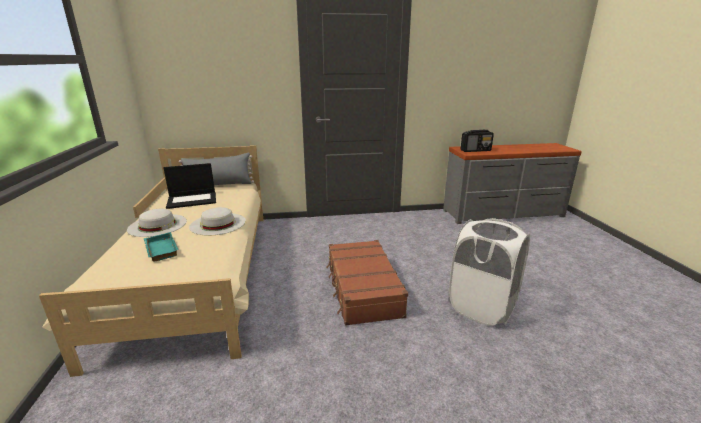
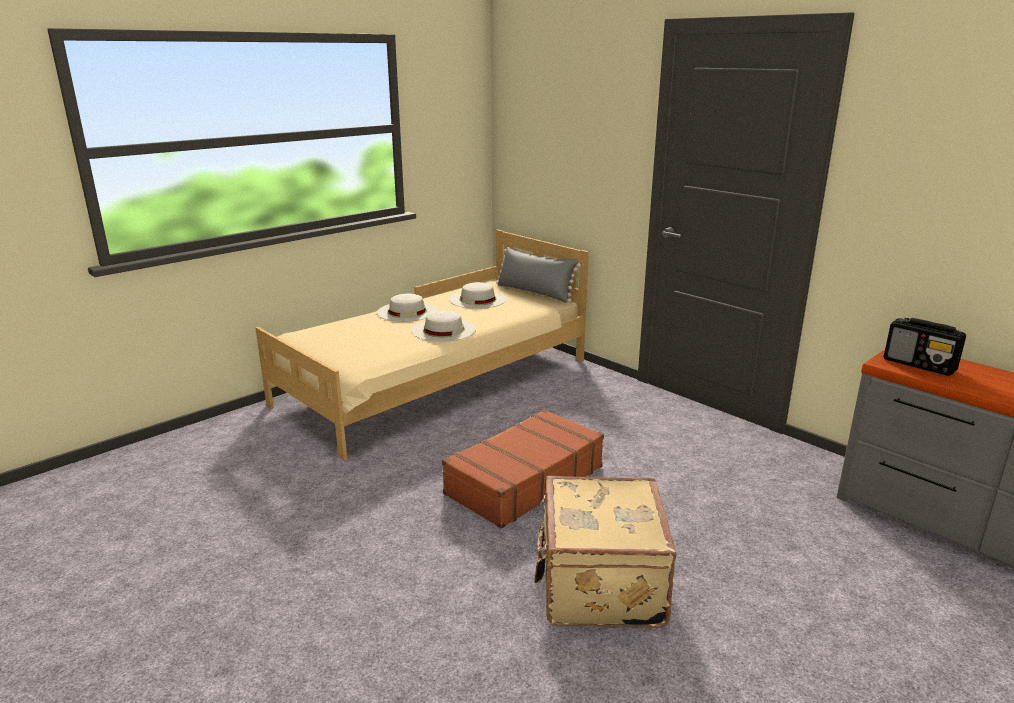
camera: 55 degrees right, 0 degrees up
turquoise tray [144,232,179,262] -> none
laptop [164,163,216,209] -> white hat [449,282,506,309]
white laundry basket [449,218,530,326] -> beige suitcase [535,476,676,628]

